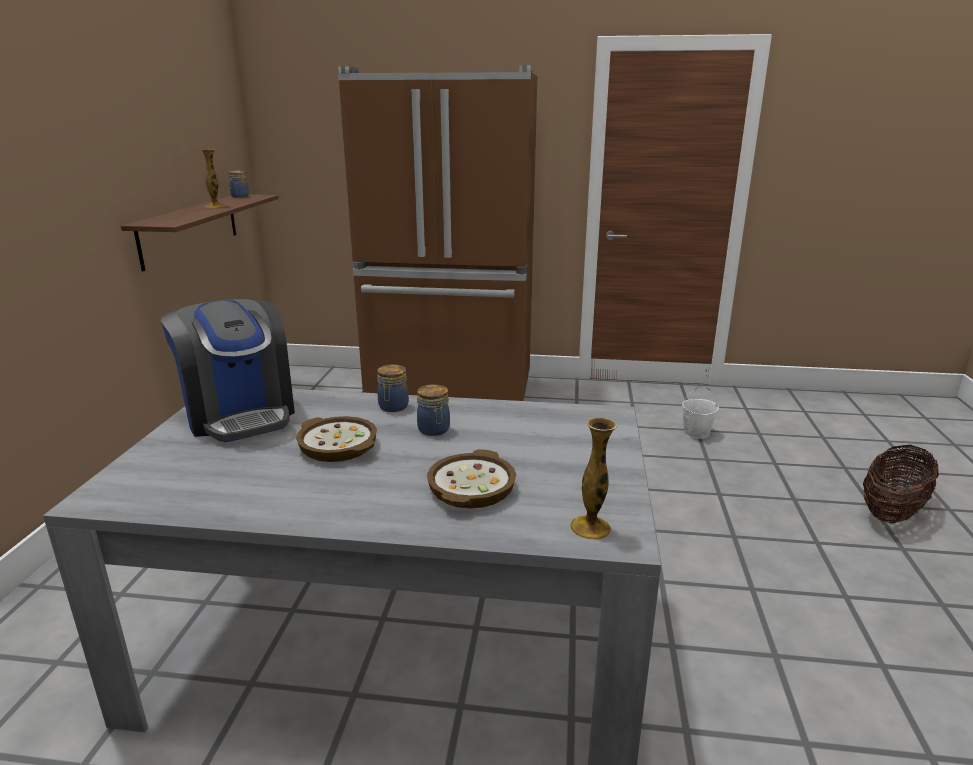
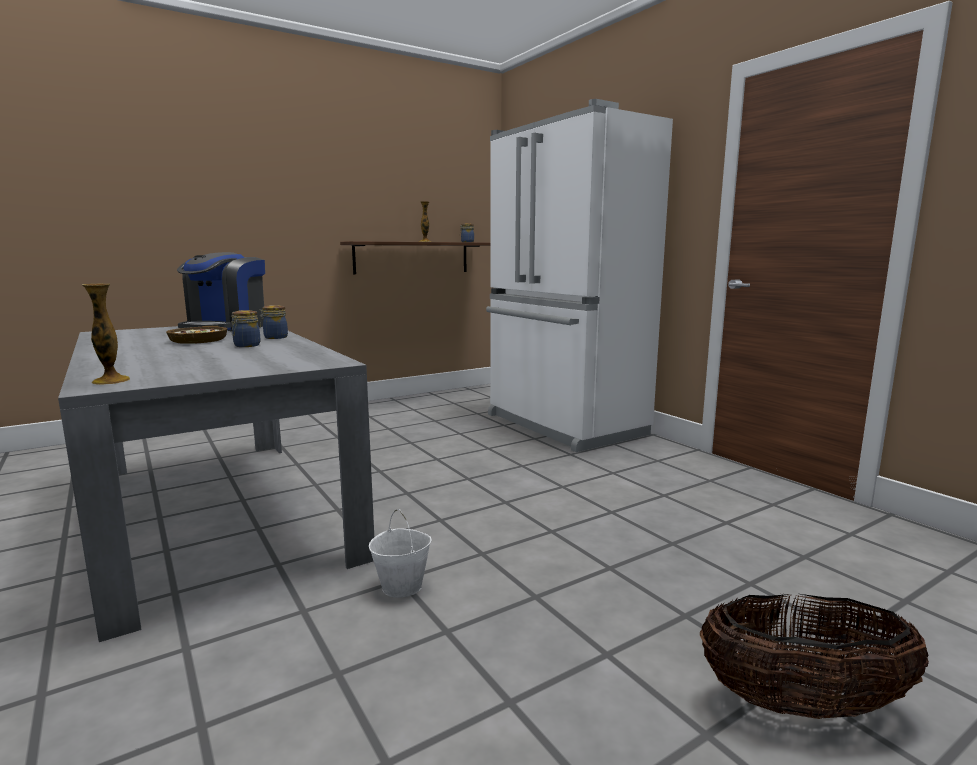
camera: 50 degrees right, 10 degrees down
brown fridge [338,65,537,401] -> white fridge [486,99,673,452]
bowl [427,449,516,509] -> none
white bucket [682,386,719,439] -> white bucket moved to [369,509,431,598]

